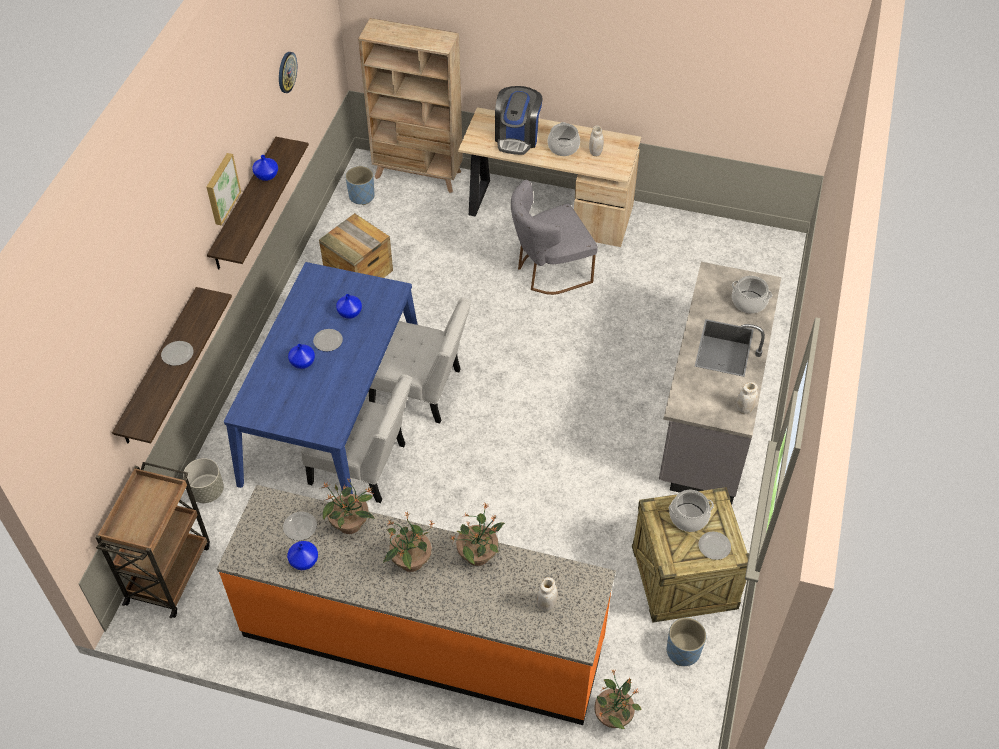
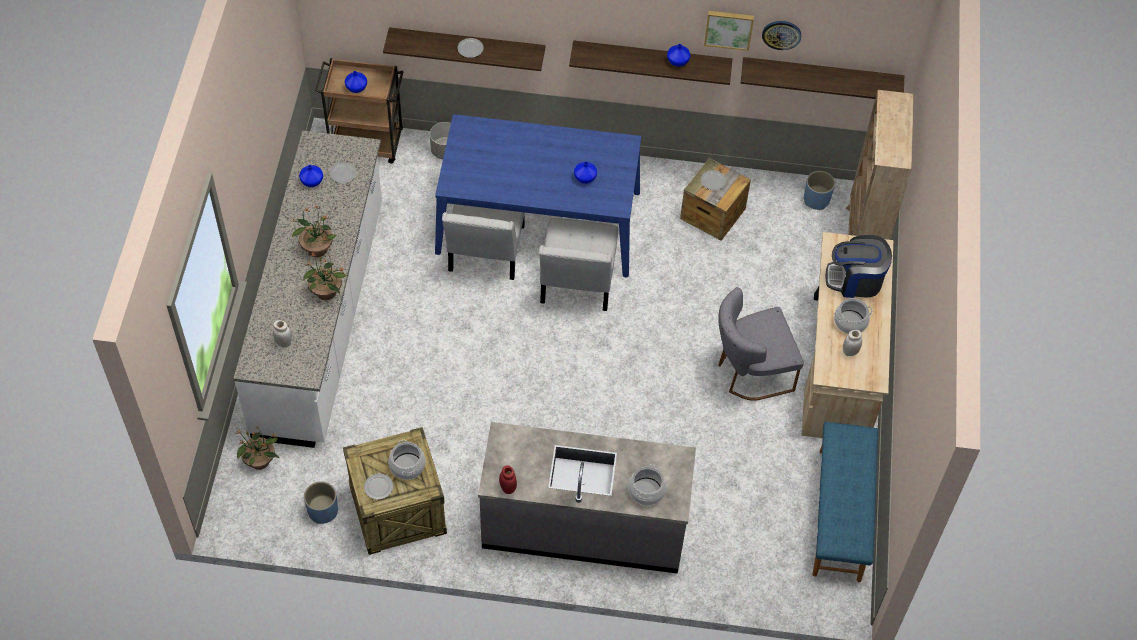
camera: 80 degrees right, 5 degrees up
picture [207,153,241,225] -> picture moved to [704,11,754,51]
orange counter [217,485,616,725] -> white counter [233,131,382,448]
blue vase [288,344,315,369] -> blue vase moved to [345,71,367,93]
plate [313,329,343,351] -> plate moved to [701,170,726,190]
potted plant [322,479,375,534] -> none
grey chair [511,180,598,295] -> grey chair turned 75 degrees counterclockwise [718,287,804,401]
white jar [736,382,758,414] -> red jar [499,465,517,494]
none -> shelf [741,57,904,99]
none -> blue bench [812,422,878,582]

